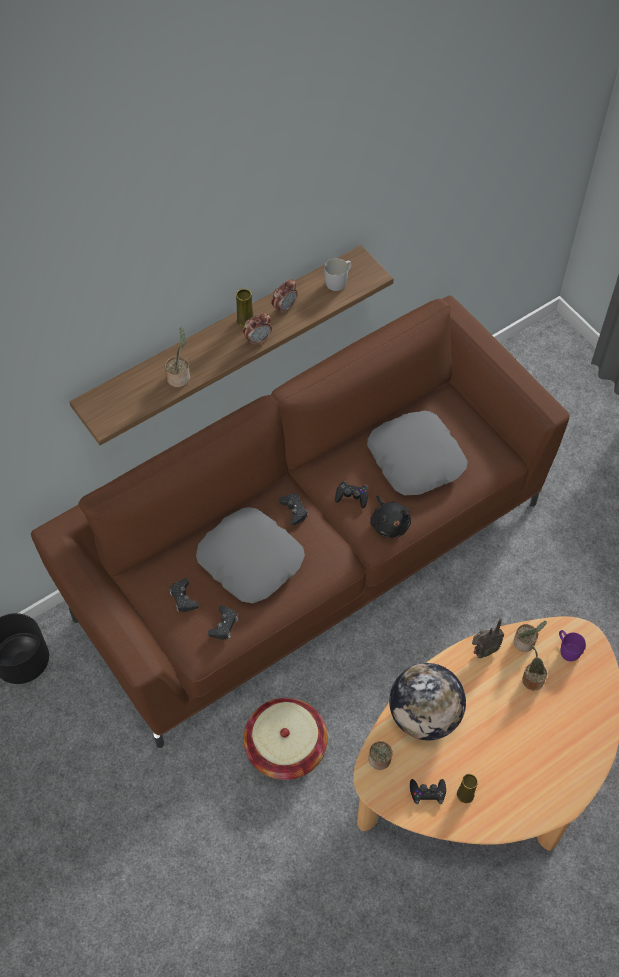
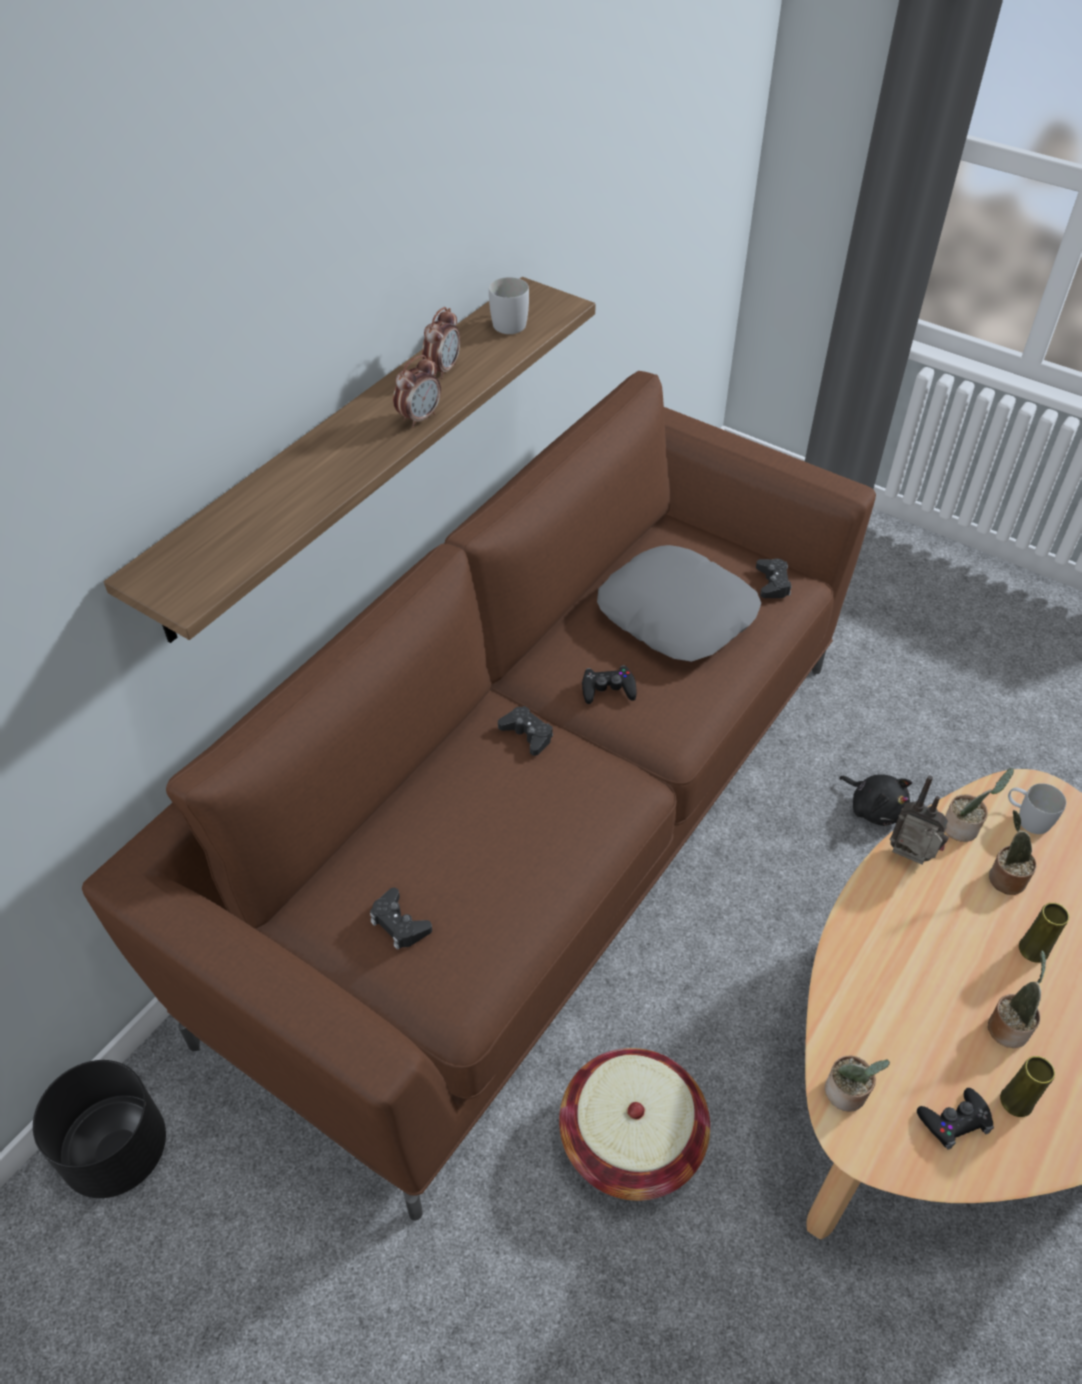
camera: 20 degrees left, 10 degrees down
potted plant [165,327,190,387] -> potted plant moved to [988,951,1047,1048]
grey pillow [196,507,305,603] -> none
black game controller [208,605,239,640] -> black game controller moved to [756,559,792,598]
yellow vase [236,289,254,327] -> yellow vase moved to [1019,903,1069,963]
black plush toy [370,496,411,538] -> black plush toy moved to [839,774,912,826]
globe [389,663,466,740] -> none
radio [472,619,504,658] -> radio turned 105 degrees counterclockwise [890,776,949,865]
purple mug [559,630,586,661] -> white mug [1008,783,1066,834]

